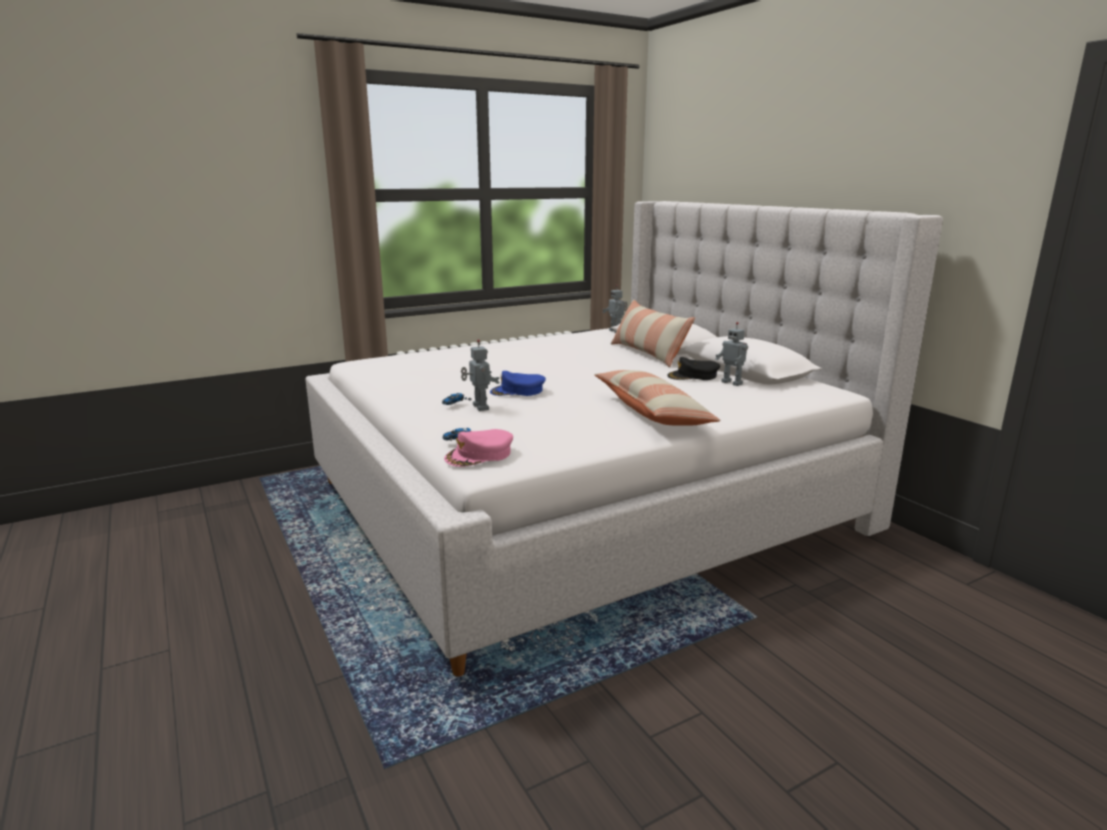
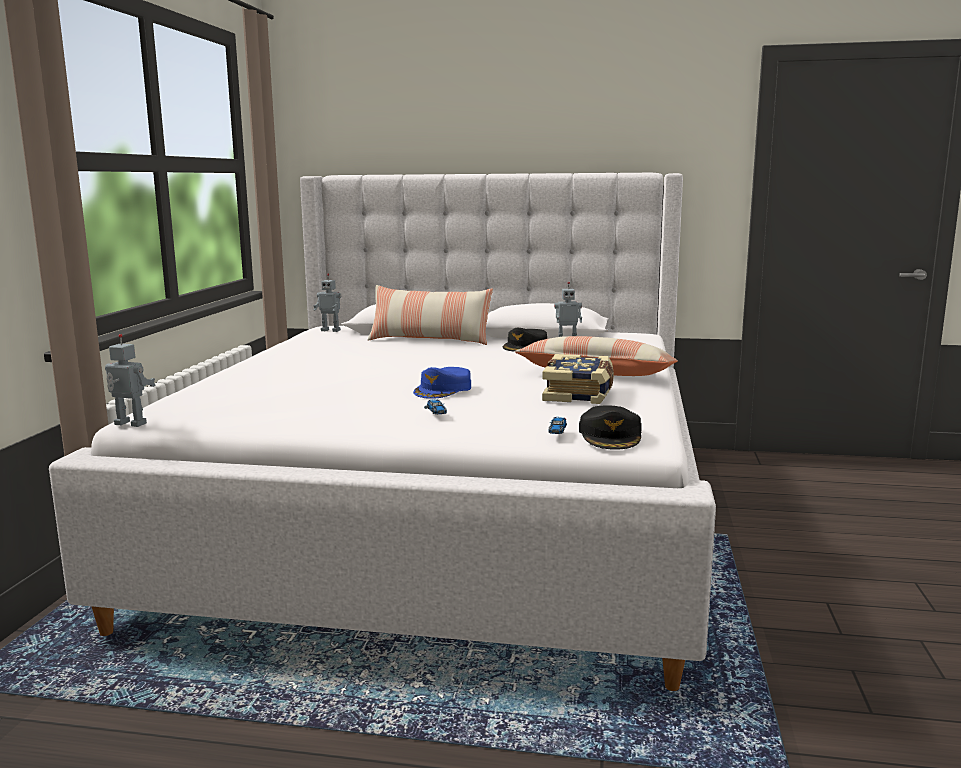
camera: 50 degrees left, 5 degrees down
pink cap [444,429,513,467] -> black cap [579,405,642,450]
toy robot [461,339,499,411] -> toy robot moved to [105,334,156,427]
none -> book [542,354,614,404]

